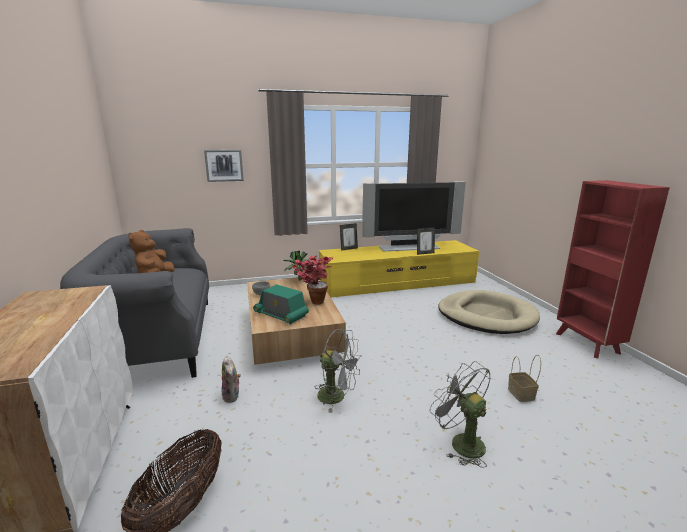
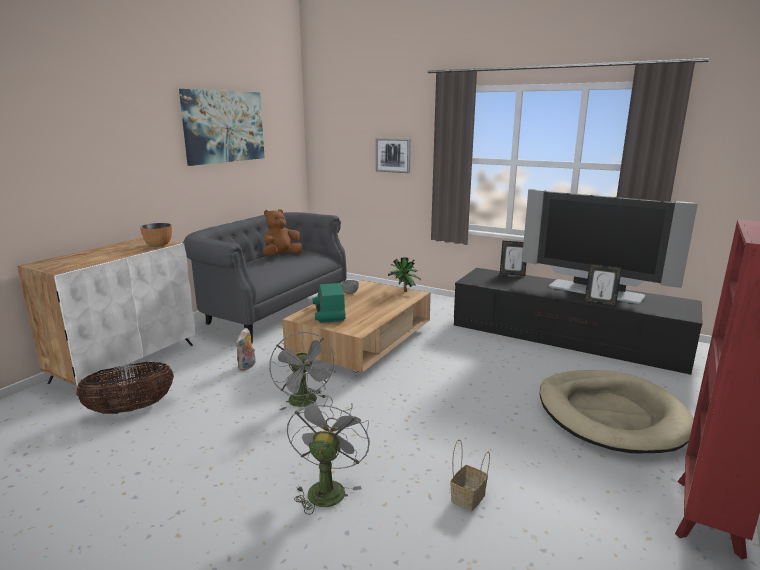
camera: 45 degrees right, 0 degrees up
potted plant [292,256,333,305] -> none
yellow tv stand [319,240,480,297] -> black tv stand [454,268,703,375]
none -> bowl [140,223,172,247]
none -> picture [179,89,265,166]

